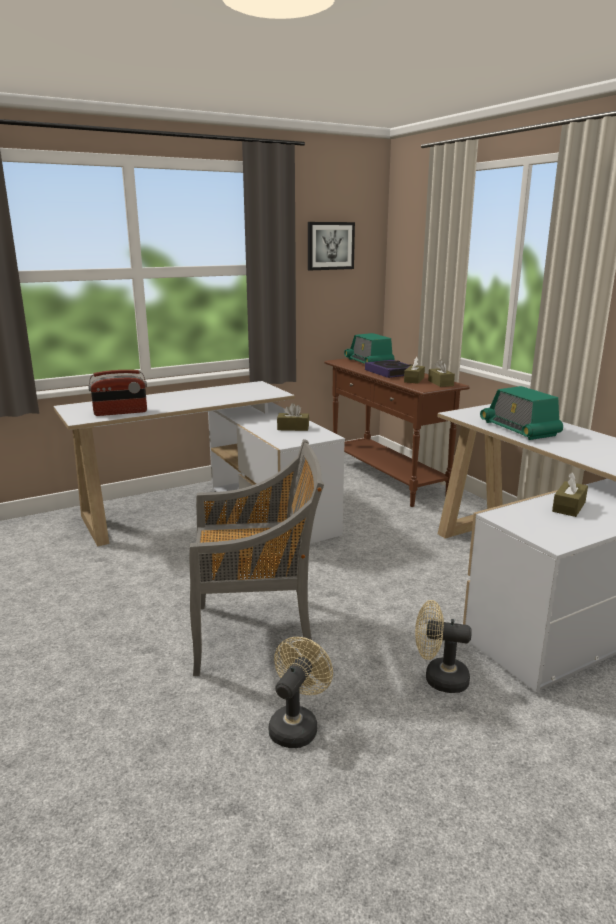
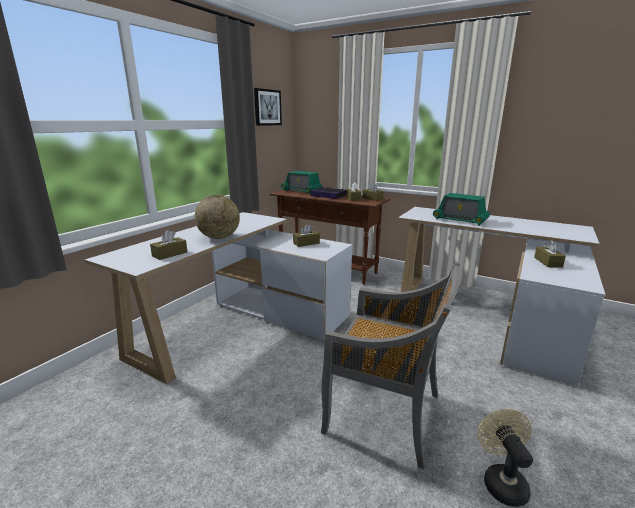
camera: 30 degrees left, 0 degrees up
radio [88,370,147,416] -> brown tissue box [150,230,187,260]
grey chair [189,439,324,676] -> grey chair turned 60 degrees clockwise [321,261,460,469]
beige fan [415,600,472,693] -> none
none -> globe [195,195,240,239]

